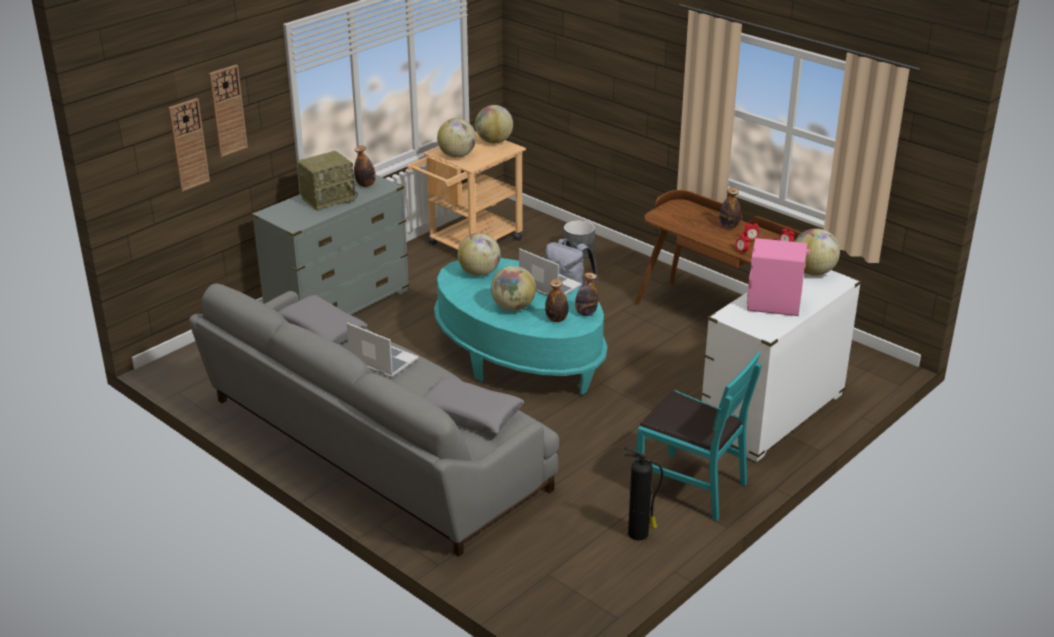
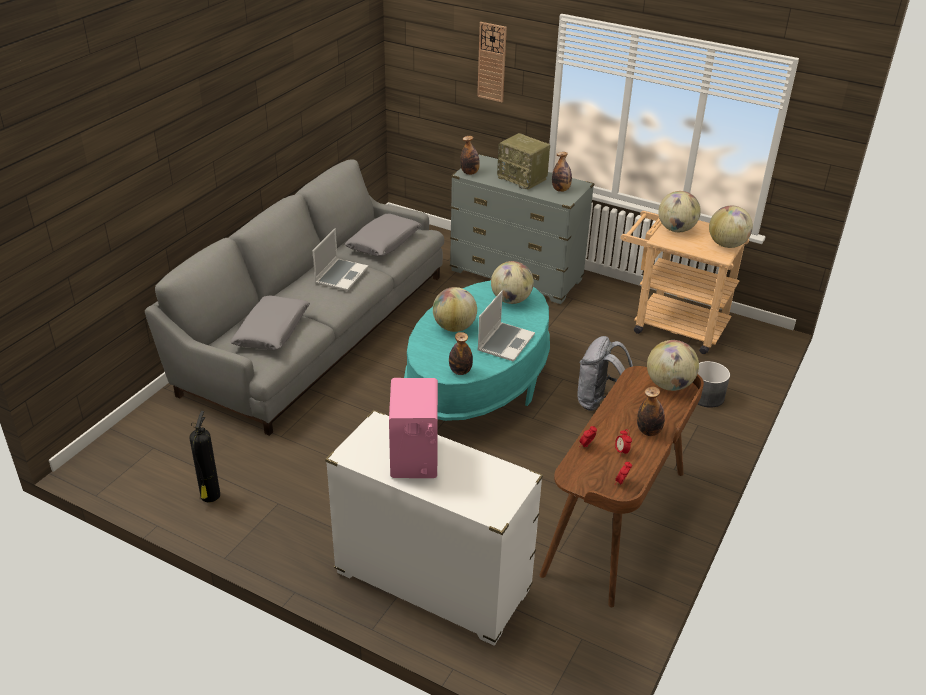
camera: 75 degrees right, 5 degrees up
wall clock [168,98,210,192] -> none
bottle [545,279,568,322] -> bottle moved to [460,136,480,175]
turquoise chair [636,352,762,521] -> none
globe [794,229,840,276] -> globe moved to [647,340,699,391]

